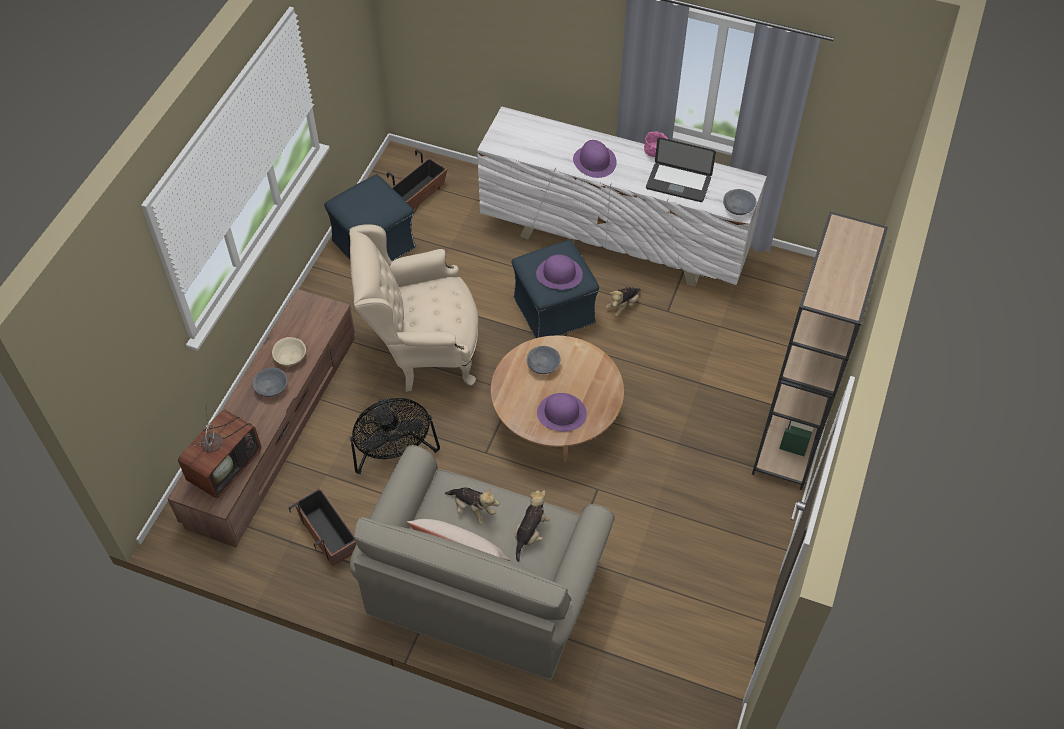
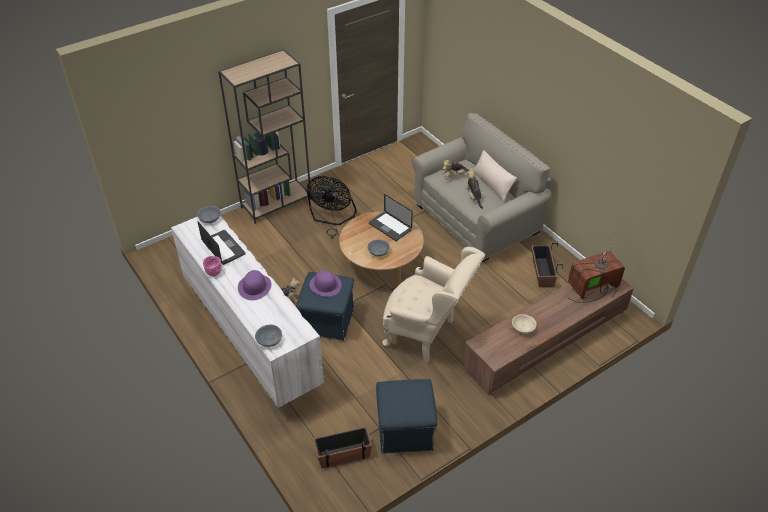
camera: 145 degrees left, 10 degrees down
grey bowl [253,367,287,397] -> grey bowl moved to [255,324,282,347]
black fan [349,398,440,474] -> black fan moved to [305,176,357,239]
purple hat [537,393,587,431] -> laptop [369,194,413,241]

